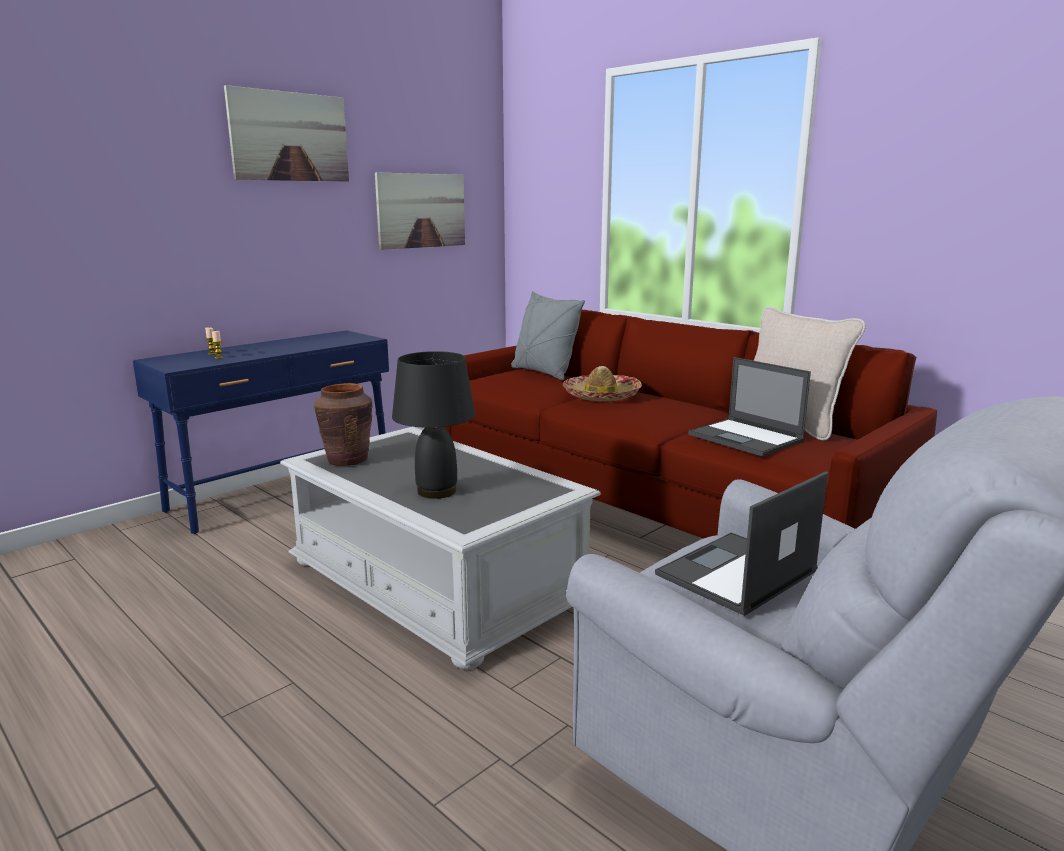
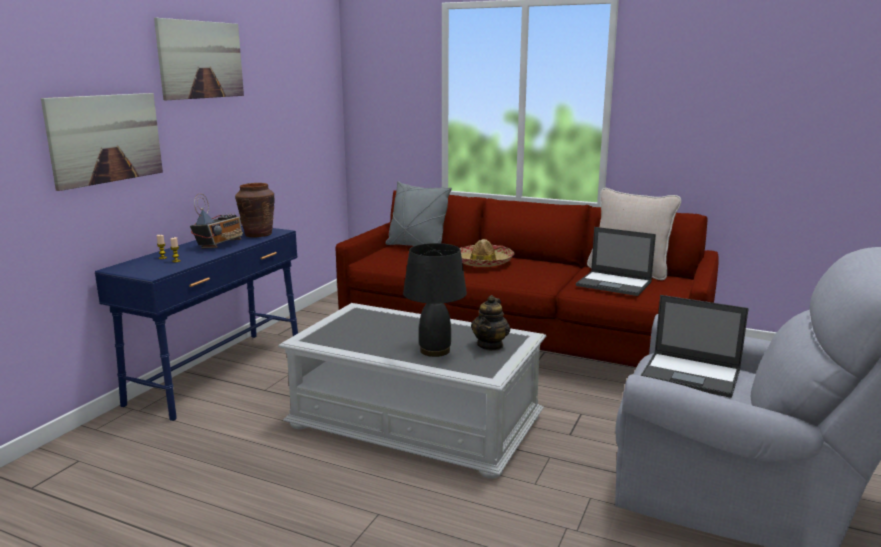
camera: 20 degrees left, 0 degrees up
brown vase [314,383,373,466] -> brown vase moved to [235,183,275,238]
picture [375,172,465,250] -> picture moved to [41,93,163,191]
laptop [655,471,828,616] -> laptop turned 90 degrees counterclockwise [641,295,749,398]
none -> radio [190,193,243,249]
none -> teapot [471,295,510,351]

